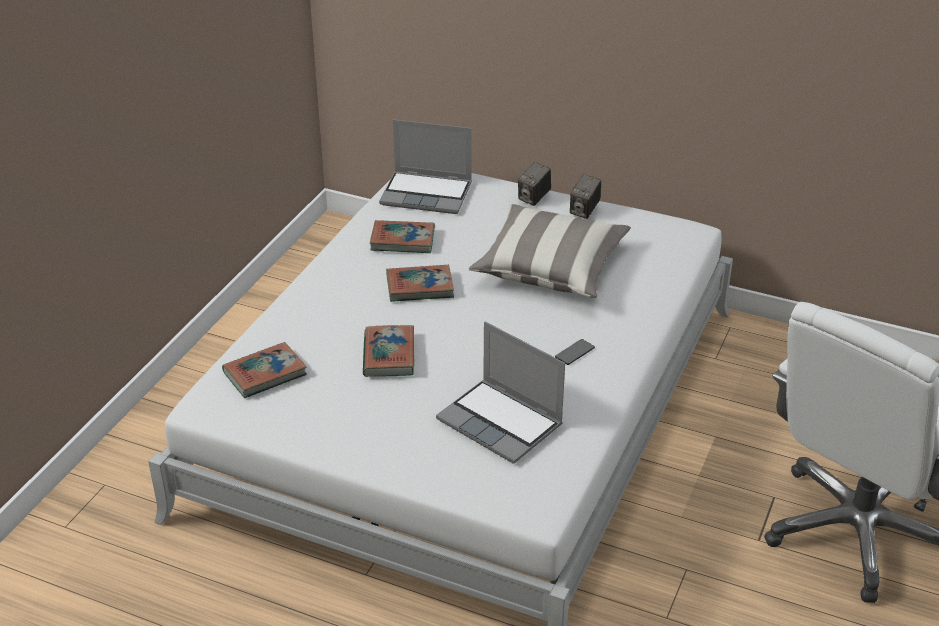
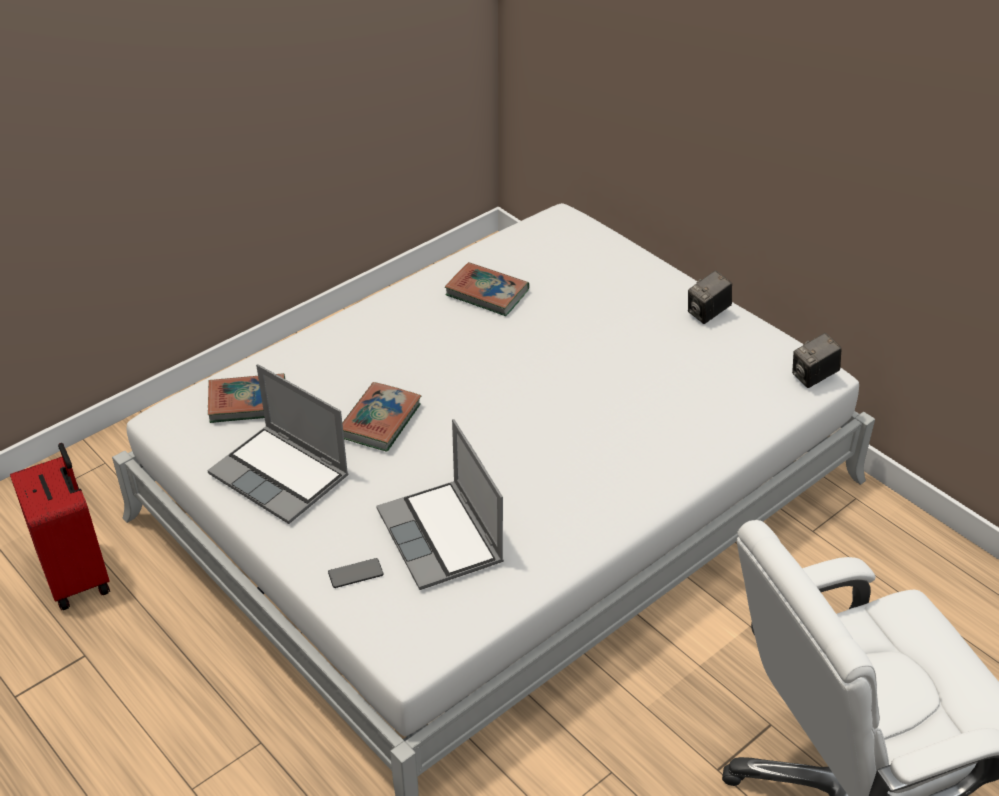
camera: 25 degrees right, 5 degrees up
laptop [379,119,472,214] -> laptop moved to [207,364,349,524]
book [386,265,454,302] -> none
pillow [468,204,631,298] -> none
camera [518,162,551,206] -> camera moved to [792,333,842,388]
phone [555,339,595,365] -> phone moved to [328,558,384,588]
none -> red suitcase [10,443,110,610]

